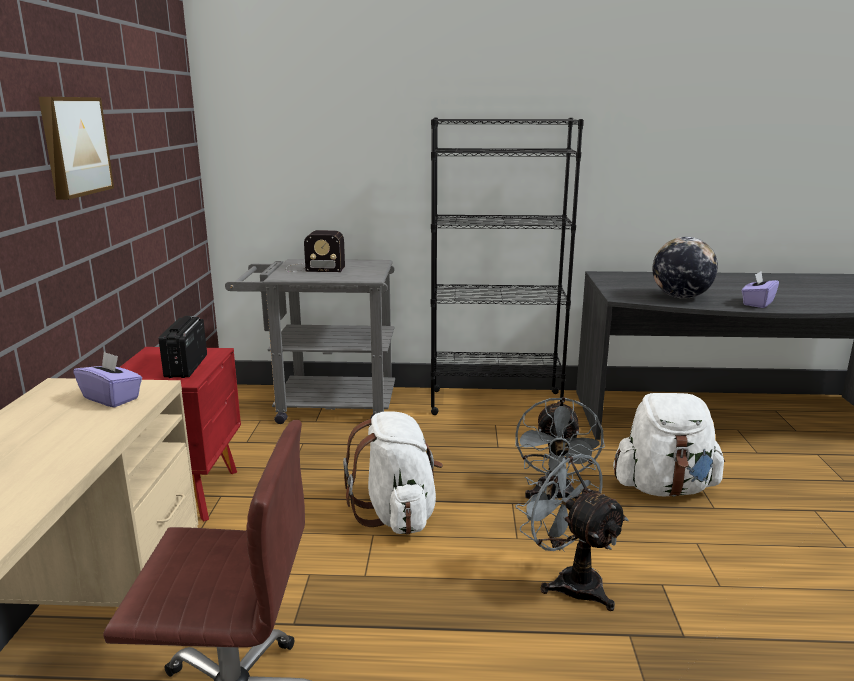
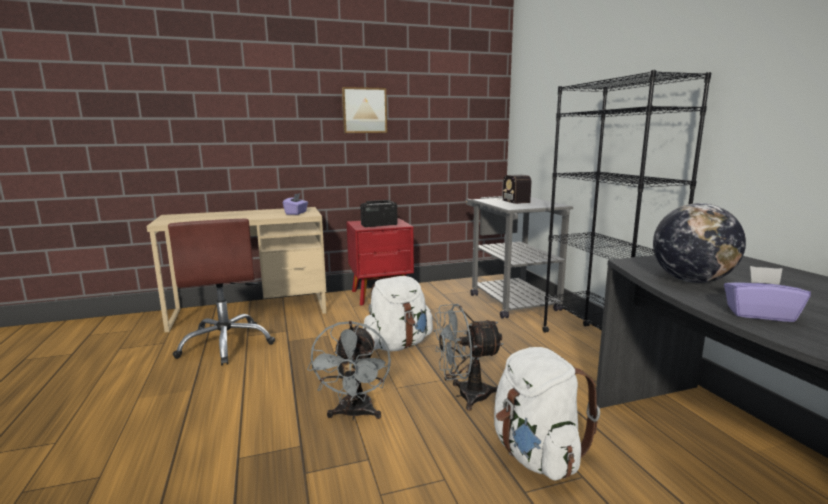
camera: 70 degrees right, 5 degrees down
grey fan [515,447,629,611] -> grey fan turned 150 degrees clockwise [307,321,391,420]

